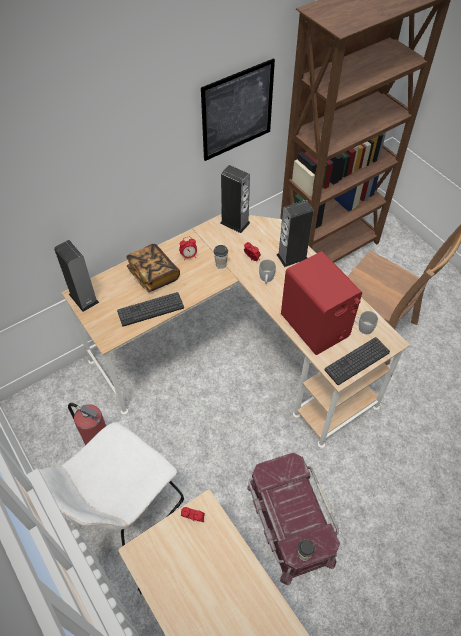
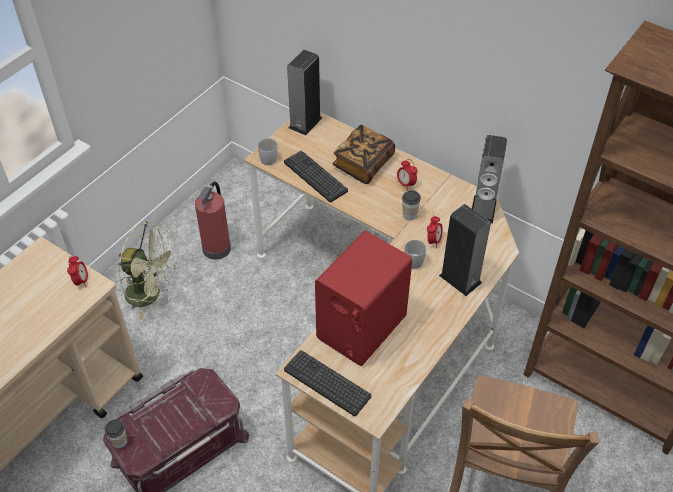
camera: 70 degrees right, 5 degrees down
white chair [39,422,184,546] -> green fan [118,222,176,320]
picture [201,58,275,161] -> none
white mug [354,311,378,334] -> white mug moved to [258,138,278,165]

